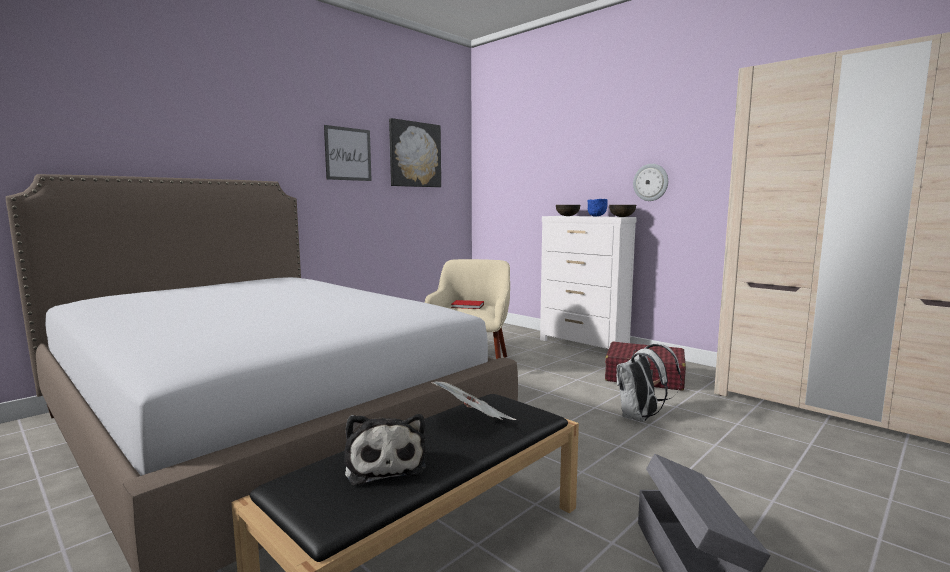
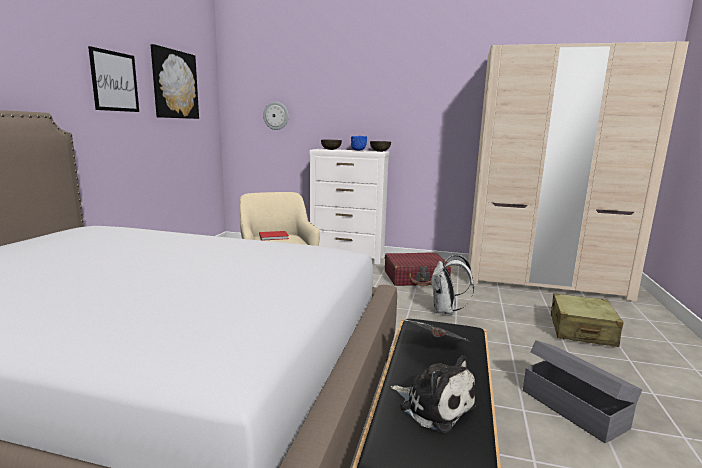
camera: 30 degrees left, 5 degrees up
wall clock [633,164,668,201] -> wall clock moved to [263,102,289,130]
none -> beige suitcase [551,293,624,347]

